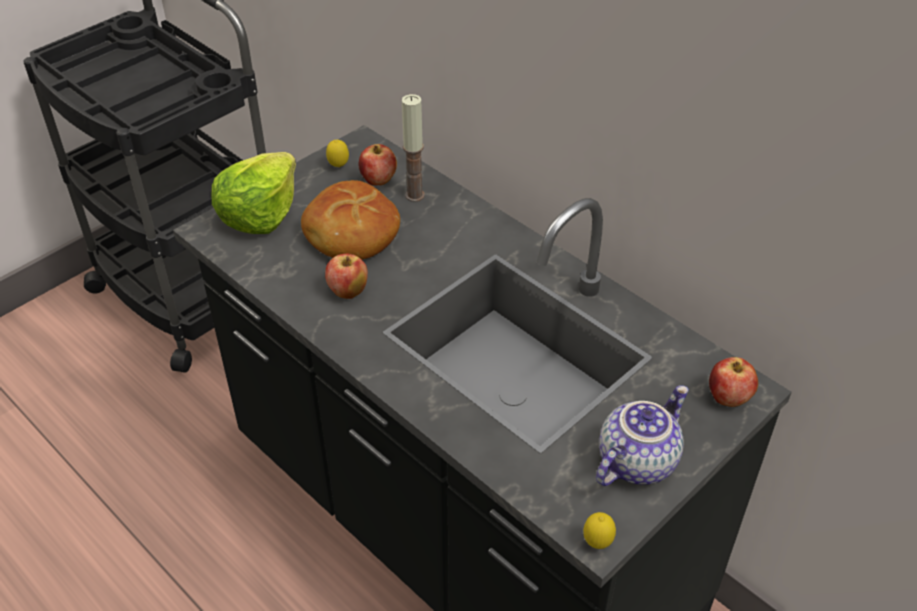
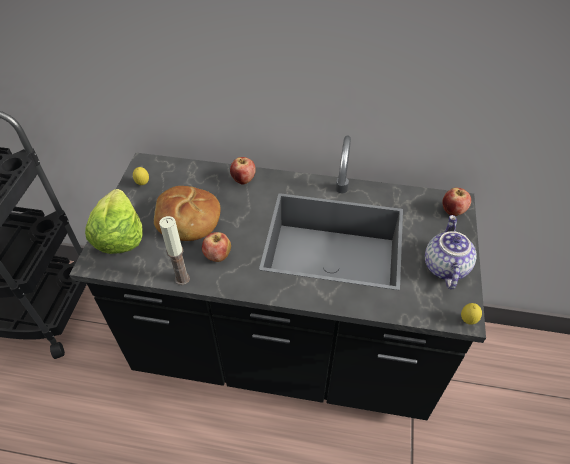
camera: 35 degrees left, 5 degrees up
apple [359,144,397,185] -> apple moved to [230,157,256,185]
candle [402,94,425,202] -> candle moved to [159,216,190,285]

